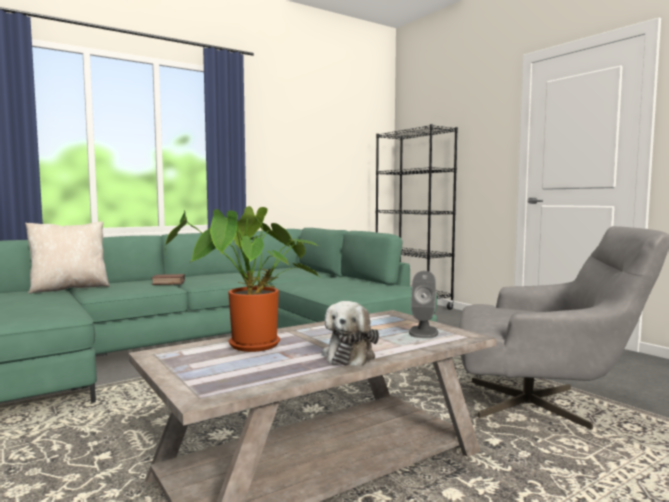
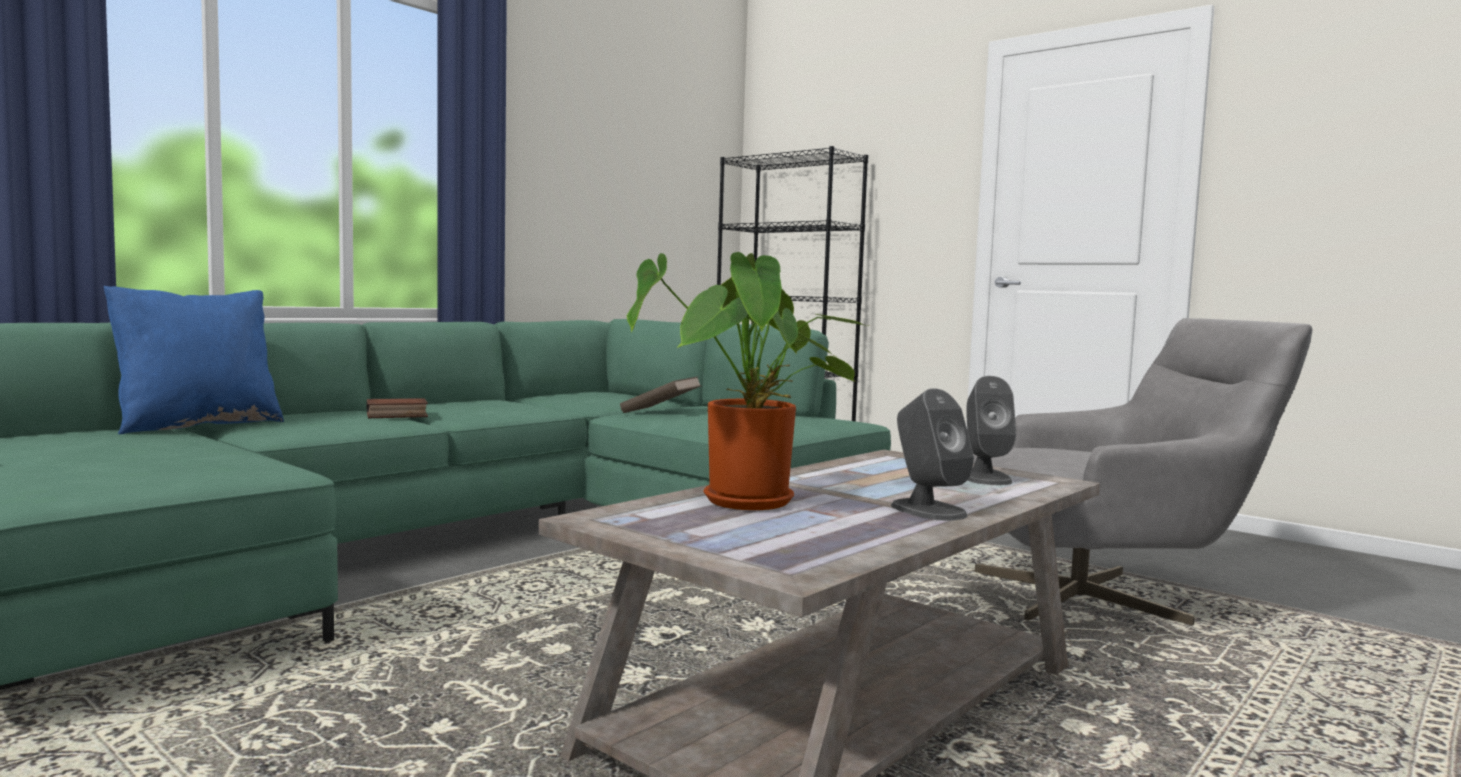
camera: 15 degrees left, 0 degrees up
beige pillow [25,221,110,294] -> blue pillow [104,286,284,434]
plush toy [322,301,379,366] -> grey speaker [891,388,974,521]
none -> brown book [620,376,702,413]

